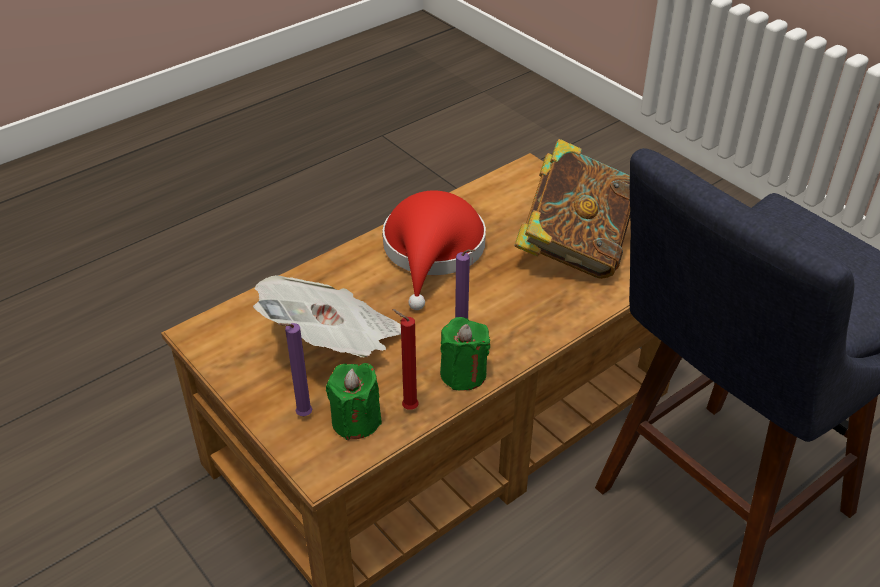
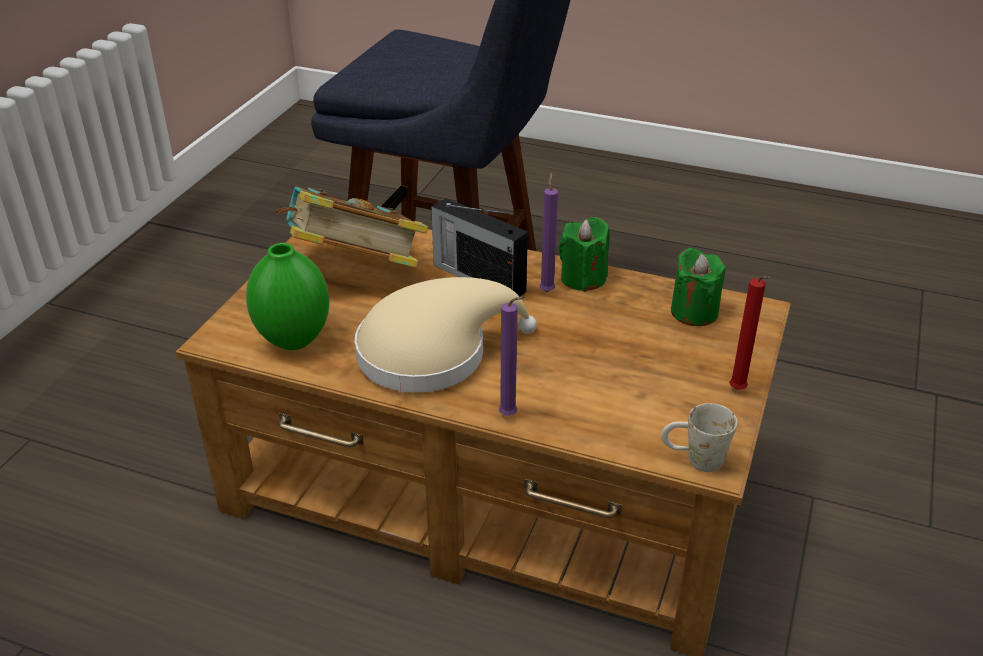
camera: 120 degrees left, 5 degrees down
newspaper [253,275,401,357] -> none
purple candle [278,323,313,416] -> purple candle moved to [499,296,526,416]
red hat [383,190,486,310] -> beige hat [355,277,537,393]
red candle [392,309,419,410] -> red candle moved to [729,276,770,390]
none -> green vase [246,243,329,350]
none -> radio [431,198,528,297]
none -> white mug [661,403,737,472]

